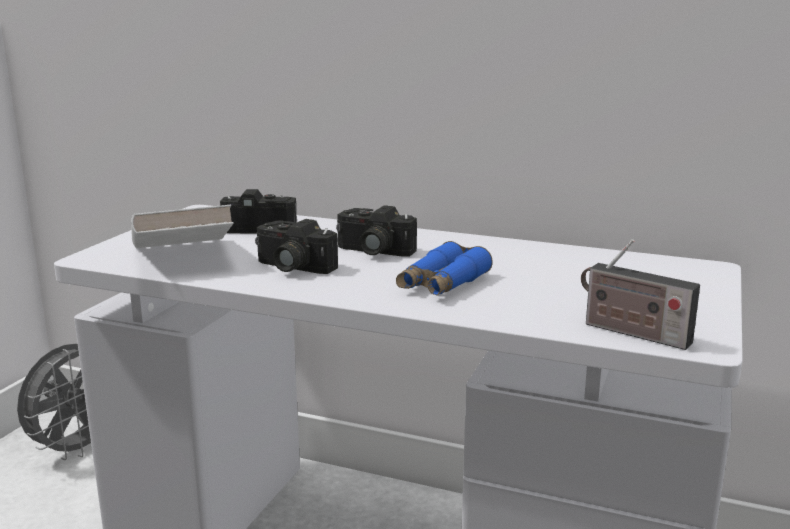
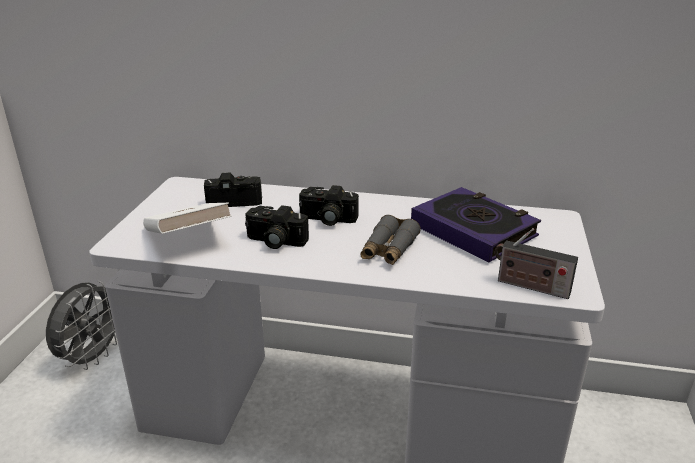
camera: 10 degrees left, 10 degrees up
blue binoculars [396,241,493,296] -> grey binoculars [360,215,421,265]
none -> book [411,187,541,263]

